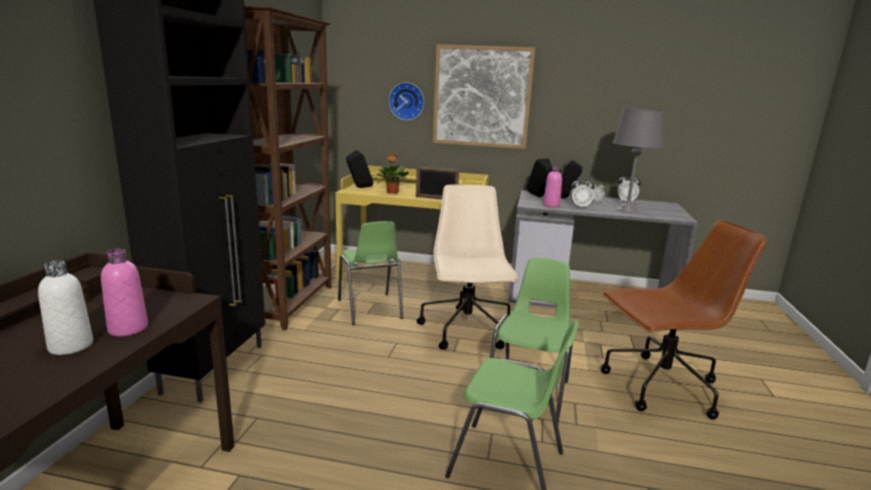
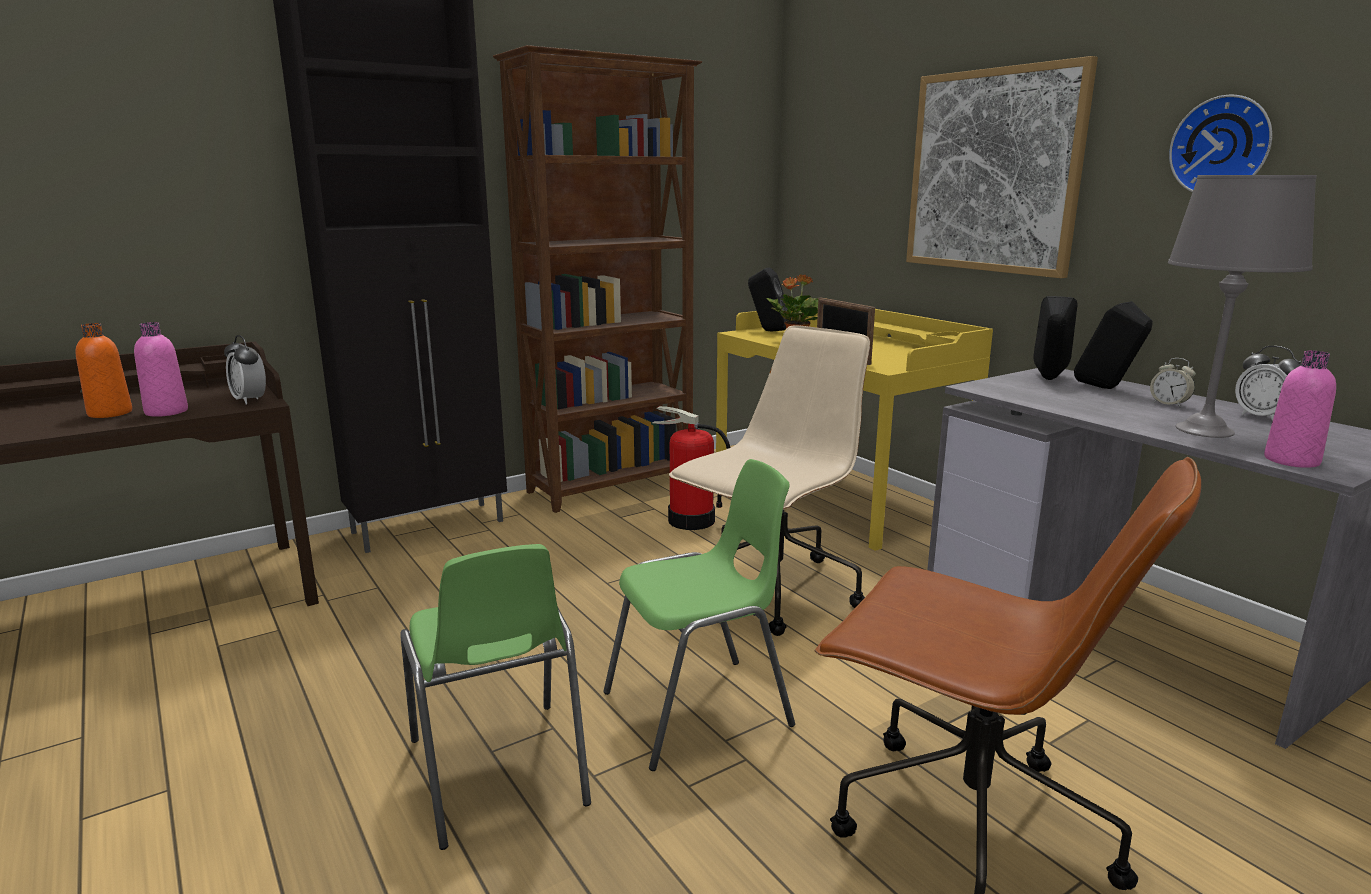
camera: 45 degrees right, 0 degrees up
white bottle [38,260,93,355] -> orange bottle [75,323,132,418]
green chair [338,221,403,325] -> fire extinguisher [652,406,731,530]
wall clock [389,82,424,120] -> wall clock moved to [1169,95,1272,192]
pink bottle [543,166,562,207] -> pink bottle moved to [1264,351,1336,468]
alarm clock [570,177,595,208] -> alarm clock moved to [224,335,266,405]

